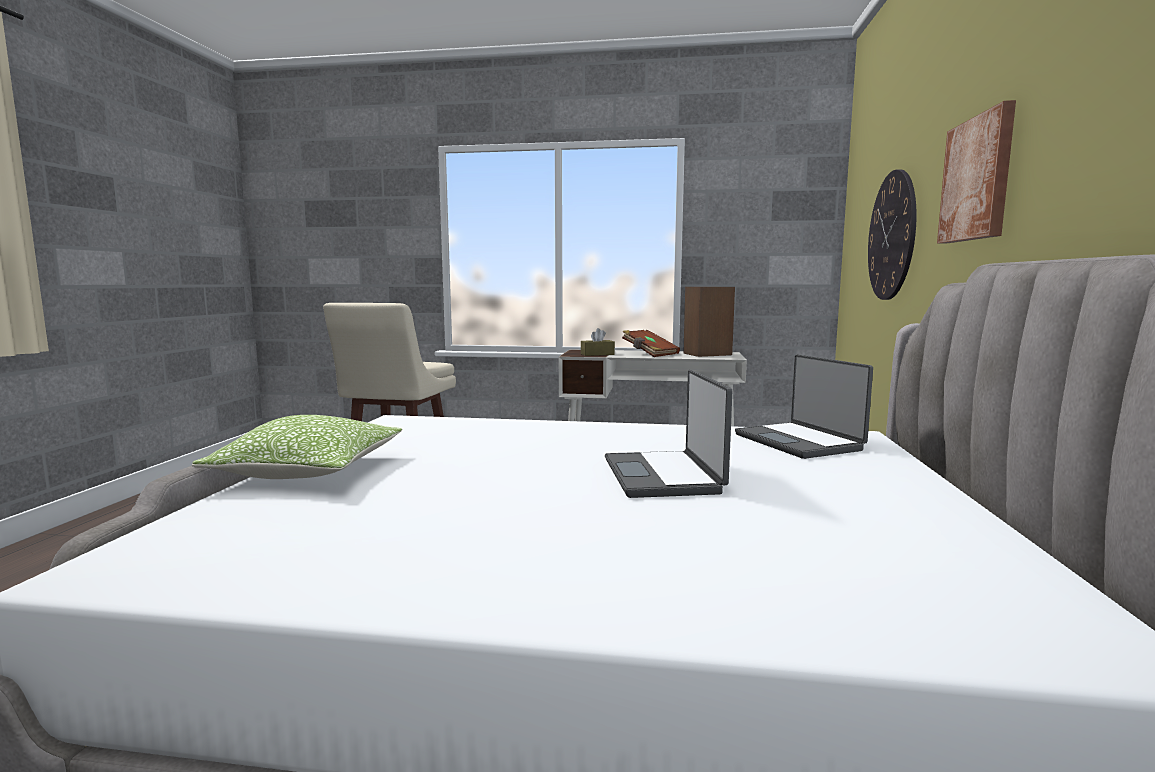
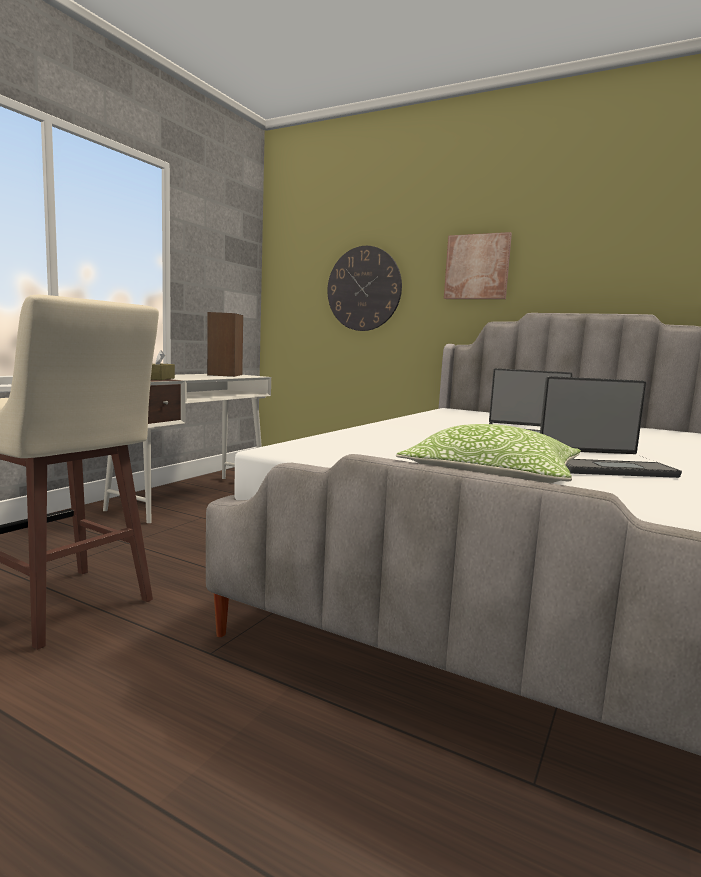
camera: 70 degrees left, 0 degrees up
brown book [622,330,680,357] -> none
laptop [735,354,873,459] -> laptop moved to [540,376,682,478]

